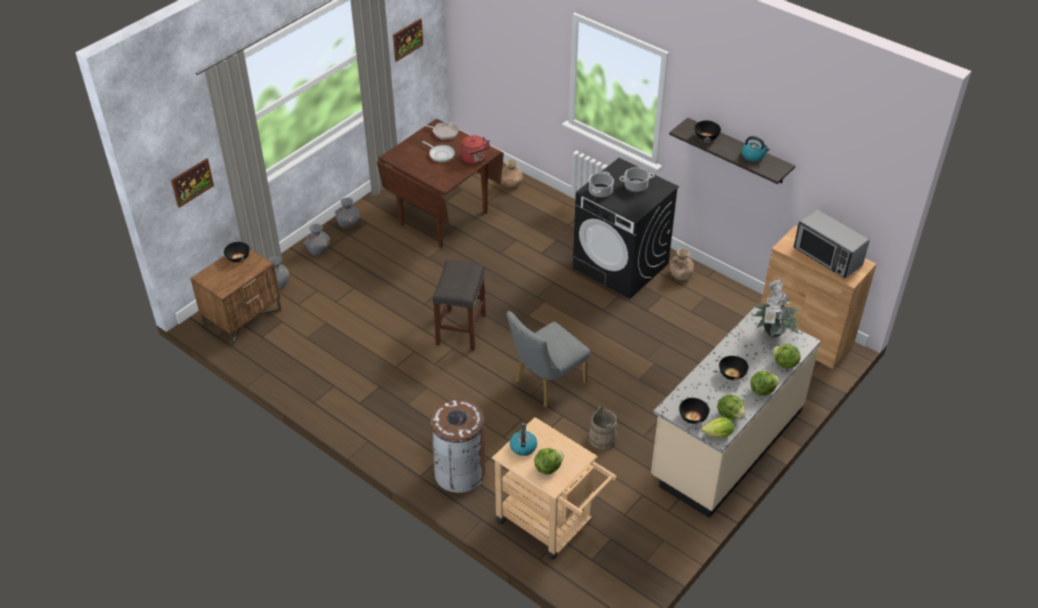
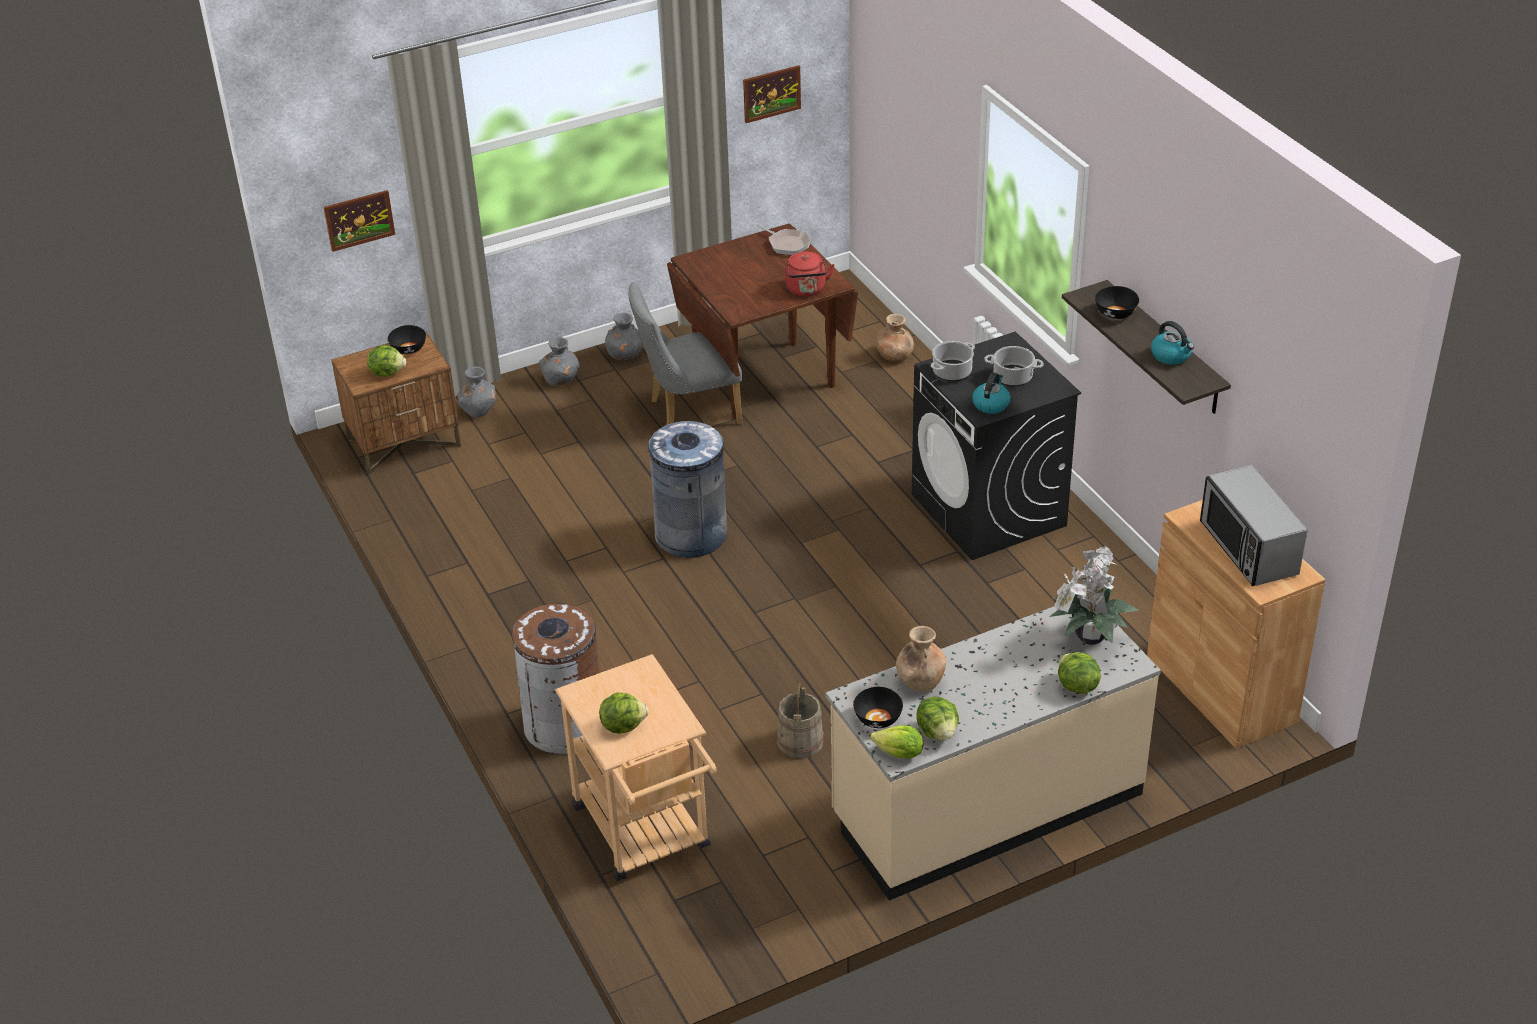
camera: 25 degrees right, 5 degrees down
frying pan [422,141,455,162] -> none
grey stool [432,260,486,351] -> grey trash can [647,421,727,558]
grey chair [507,311,590,407] -> grey chair moved to [628,282,743,425]
kettle [510,423,537,456] -> kettle moved to [972,373,1010,414]
brown vase [669,248,694,280] -> brown vase moved to [896,626,946,692]
black bowl [719,356,748,380] -> none
lettuce [750,371,780,396] -> lettuce moved to [367,345,406,377]

